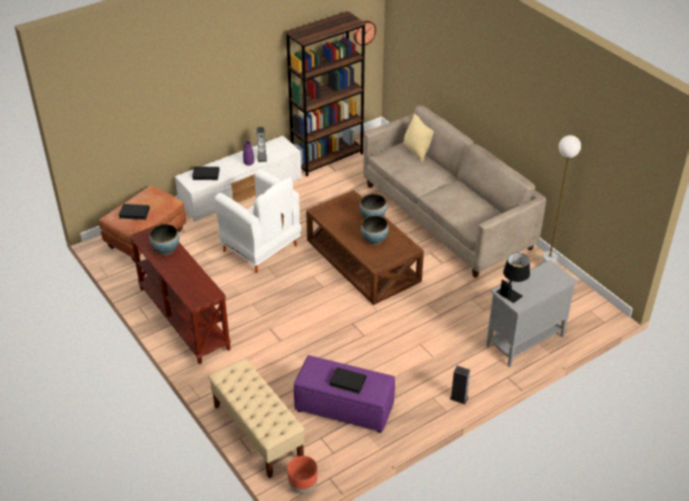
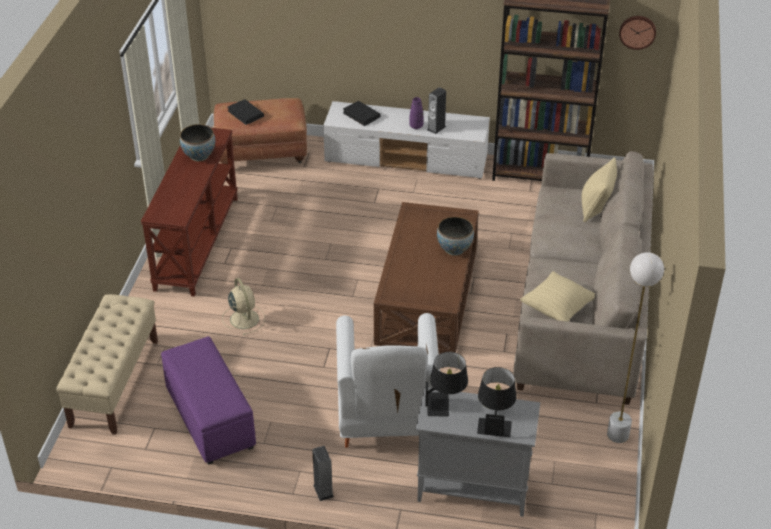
camera: 45 degrees right, 0 degrees up
white armchair [215,169,301,273] -> white armchair moved to [336,313,440,448]
brown planter [287,456,318,494] -> none
black book [329,367,366,394] -> none
bowl [361,216,389,245] -> none
none -> beige fan [222,278,265,335]
none -> black table lamp [477,367,516,437]
none -> beige pillow [520,271,595,321]

